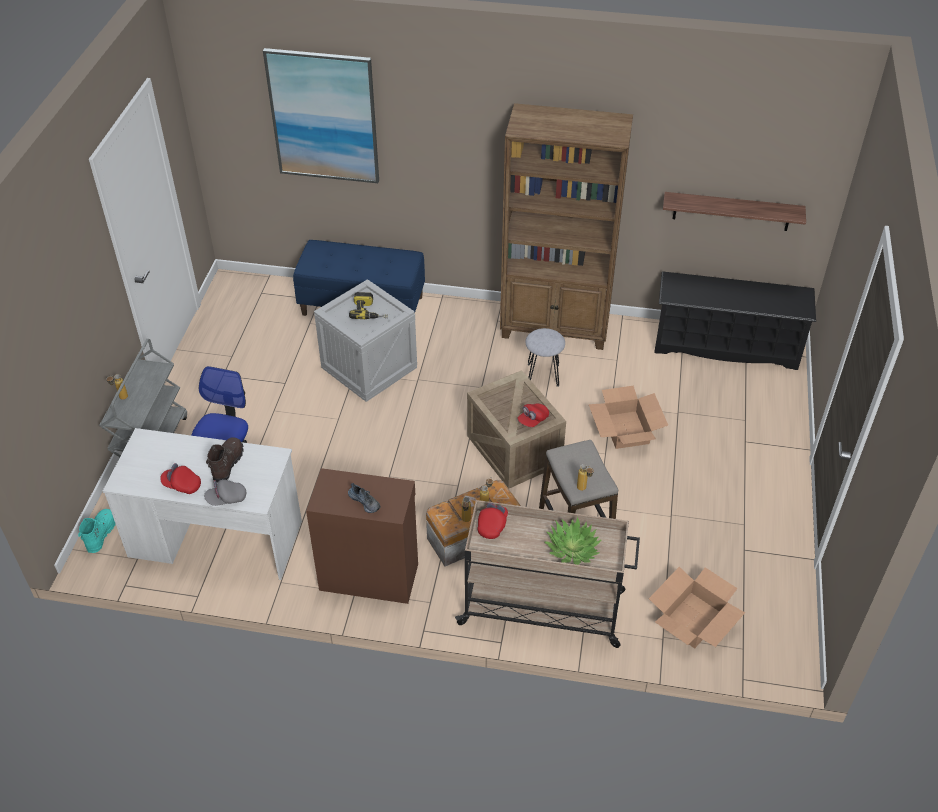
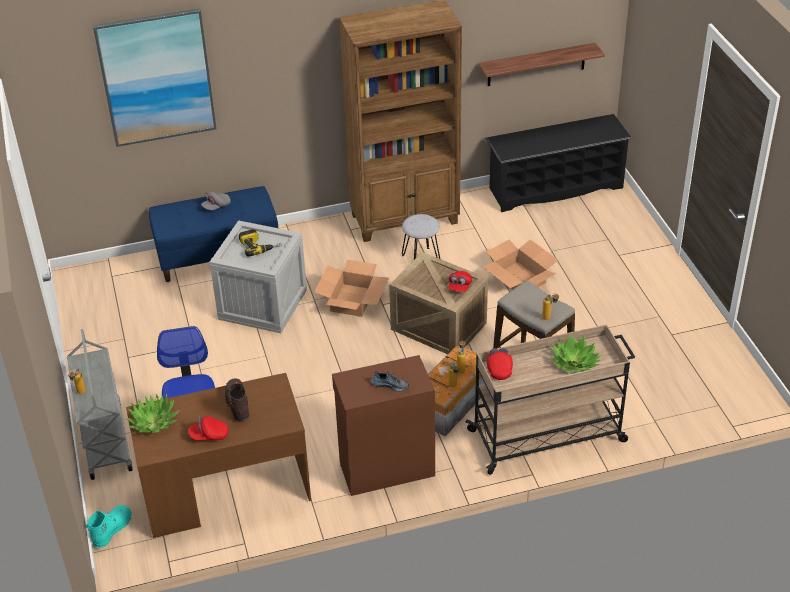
camera: 25 degrees left, 5 degrees down
turquoise boot [78,509,116,553] -> turquoise boot turned 45 degrees clockwise [86,505,132,548]
white desk [103,428,302,580] -> brown desk [126,373,311,538]
grey cap [204,479,246,506] -> grey cap moved to [201,192,231,210]
cardboard box [649,567,745,648] -> cardboard box moved to [315,260,389,317]
none -> potted plant [126,393,179,433]

